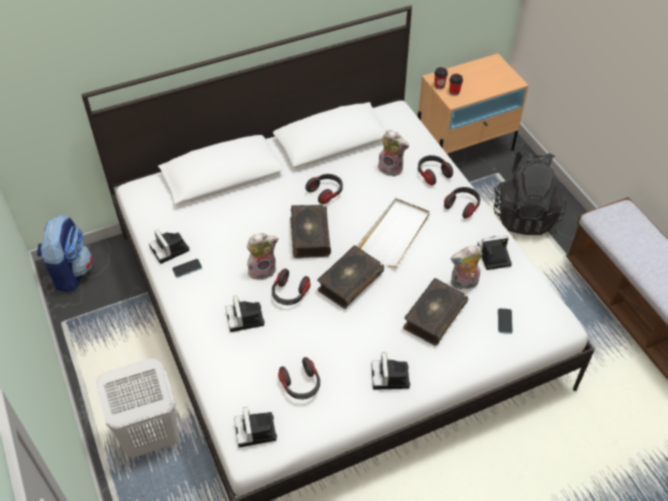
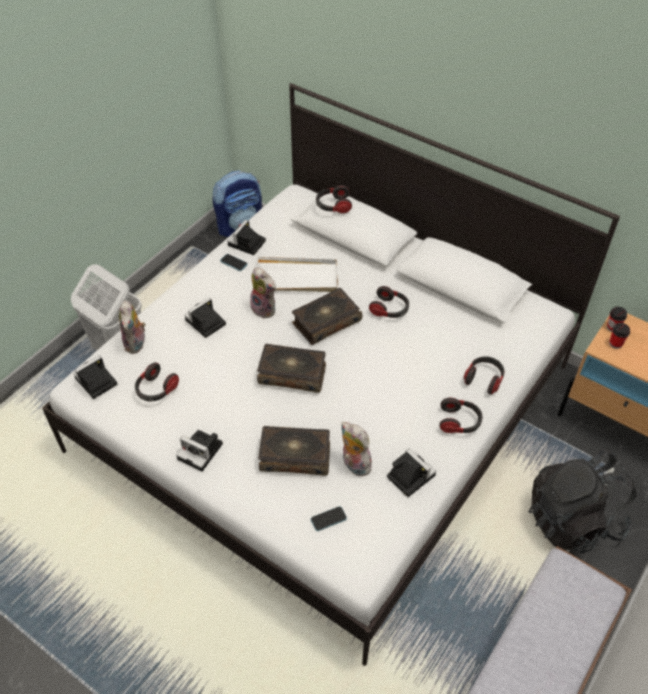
camera: 60 degrees right, 0 degrees up
headphones [272,269,311,305] -> headphones moved to [316,185,352,213]
white tray [357,198,430,267] -> white tray moved to [257,257,338,292]
camera [372,352,410,390] -> camera turned 120 degrees counterclockwise [176,430,223,472]
plush toy [378,130,409,177] -> plush toy moved to [119,300,146,354]

